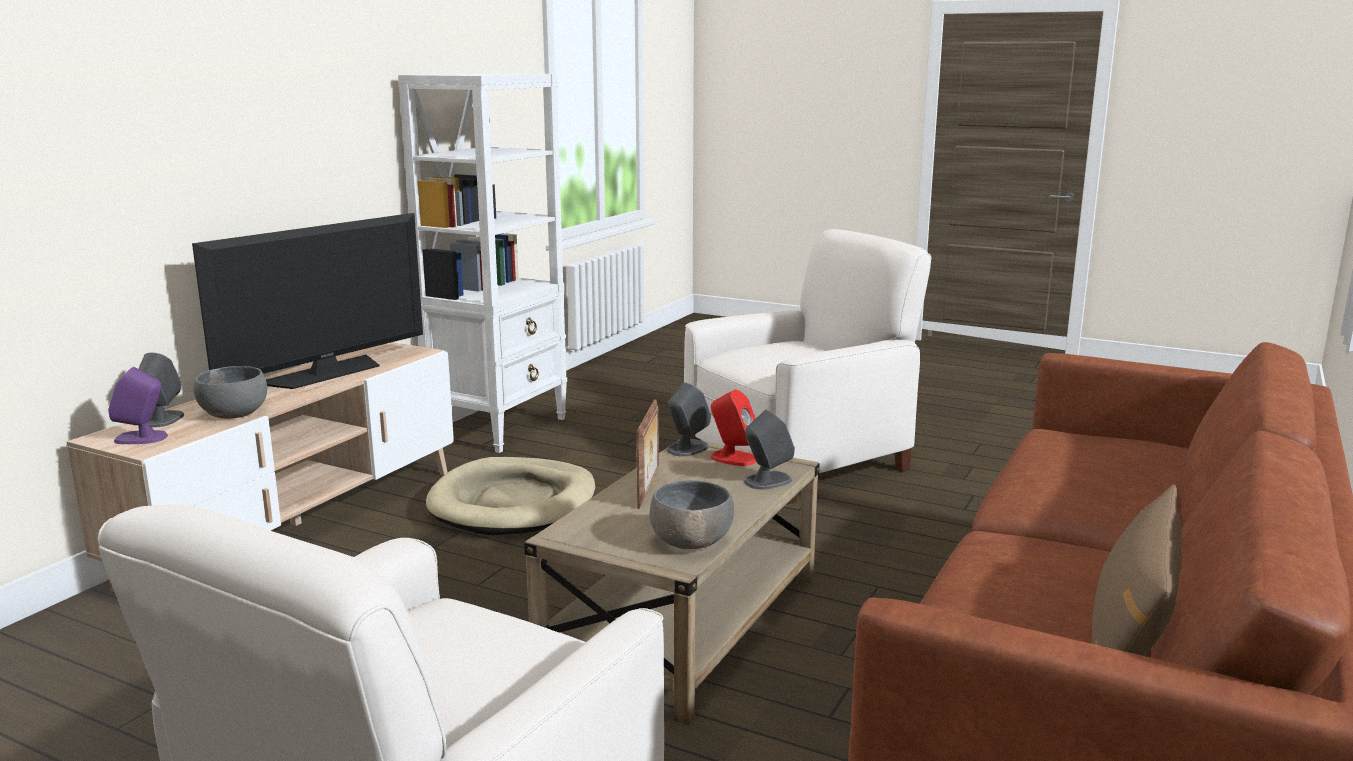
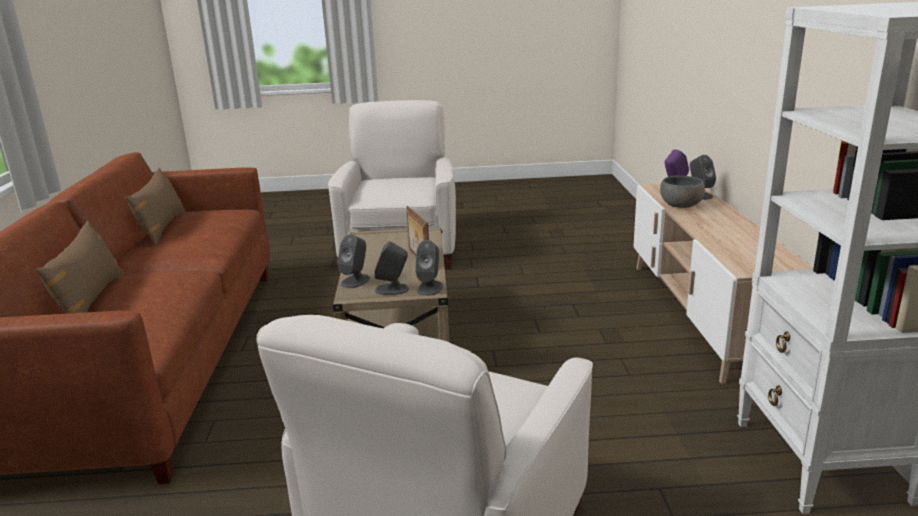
camera: 150 degrees right, 5 degrees up
television [192,213,423,389] -> none
beige dog bed [426,457,595,535] -> none
grey bowl [649,480,734,549] -> none
red speaker [711,390,756,466] -> grey speaker [374,241,409,295]
none -> brown pillow [36,220,124,314]

